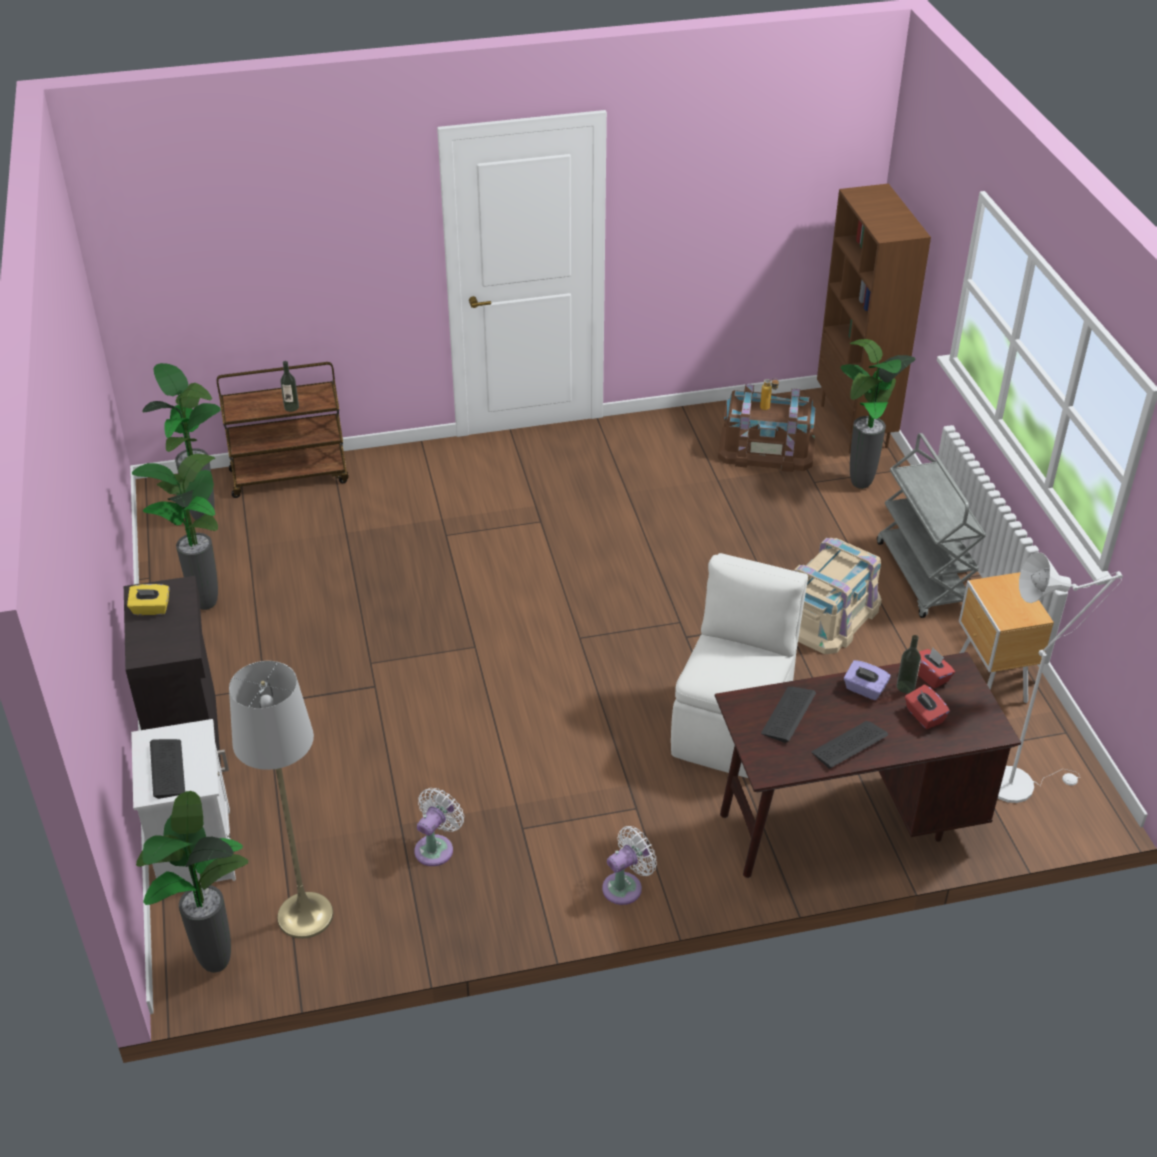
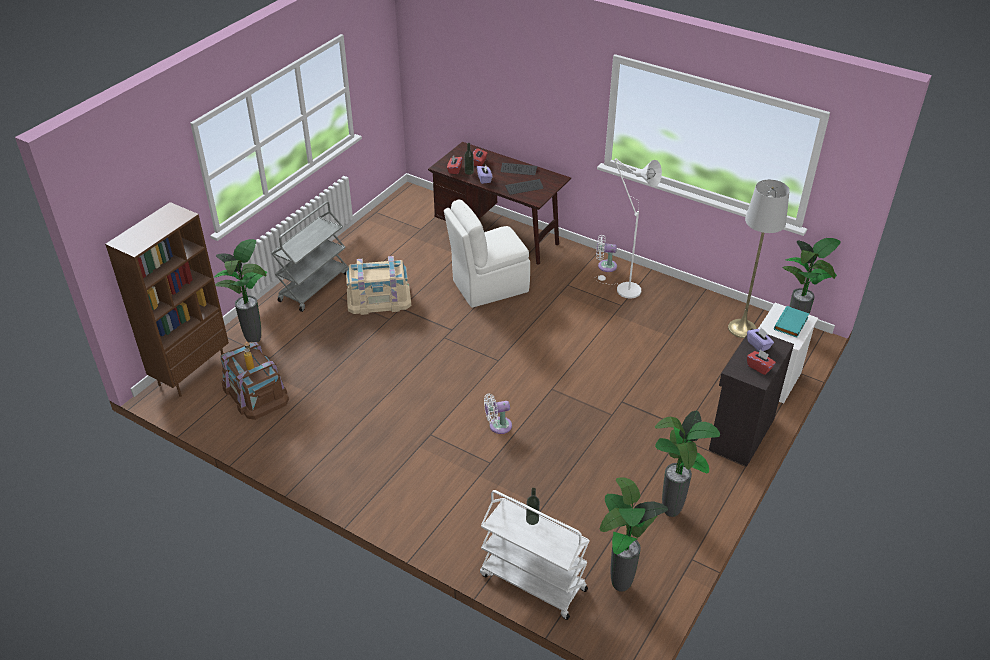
camera: 135 degrees left, 0 degrees up
yellow tissue box [127,584,169,615] -> red tissue box [747,350,776,375]
keyboard [150,739,185,799] -> turquoise book [774,306,809,338]
brown cart [217,362,348,498] -> white cart [480,490,590,620]
white fan [414,788,464,866] -> white fan moved to [484,393,512,434]
brown nightstand [959,572,1054,703] -> none
white floor lamp [998,552,1123,803] -> white floor lamp moved to [595,158,662,299]
none -> purple tissue box [747,328,774,351]

